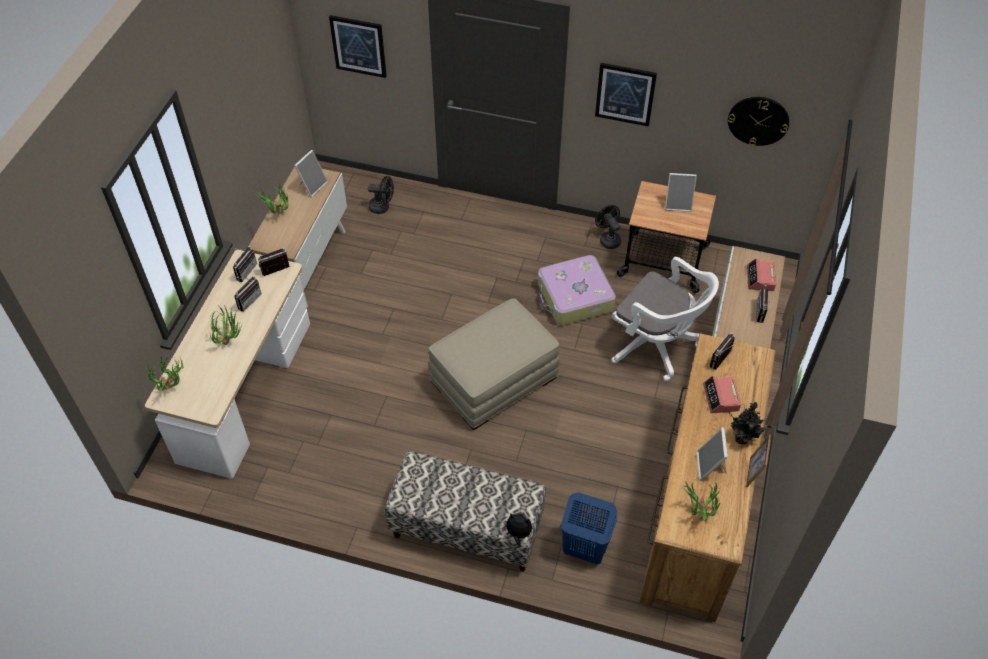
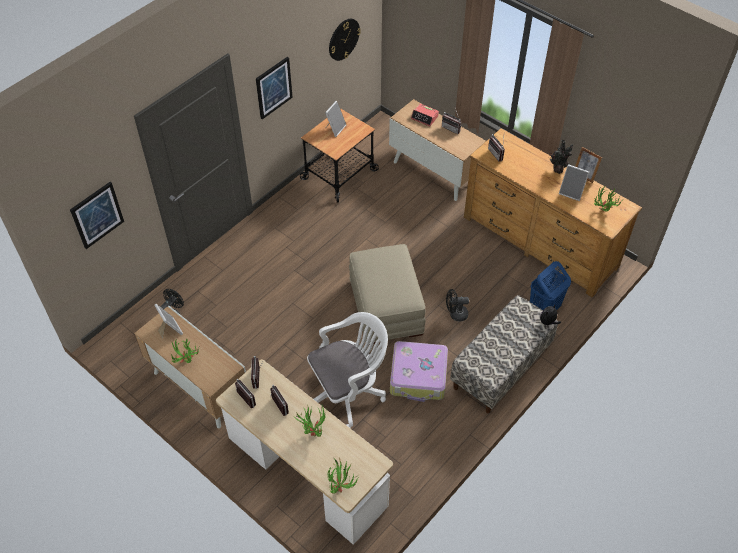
camera: 65 degrees left, 0 degrees up
suitcase [538,255,616,326] -> suitcase moved to [390,341,448,402]
black fan [595,205,621,249] -> black fan moved to [446,289,469,321]
white office chair [611,256,719,381] -> white office chair moved to [307,312,388,428]
alarm clock [703,376,741,413] -> none

